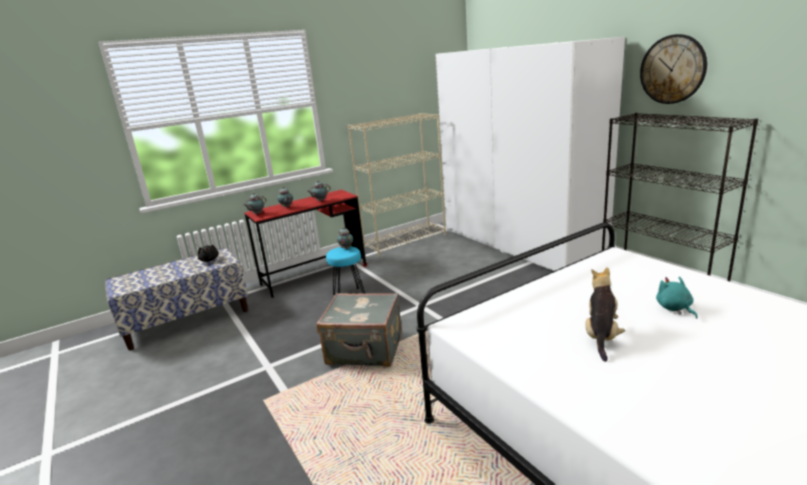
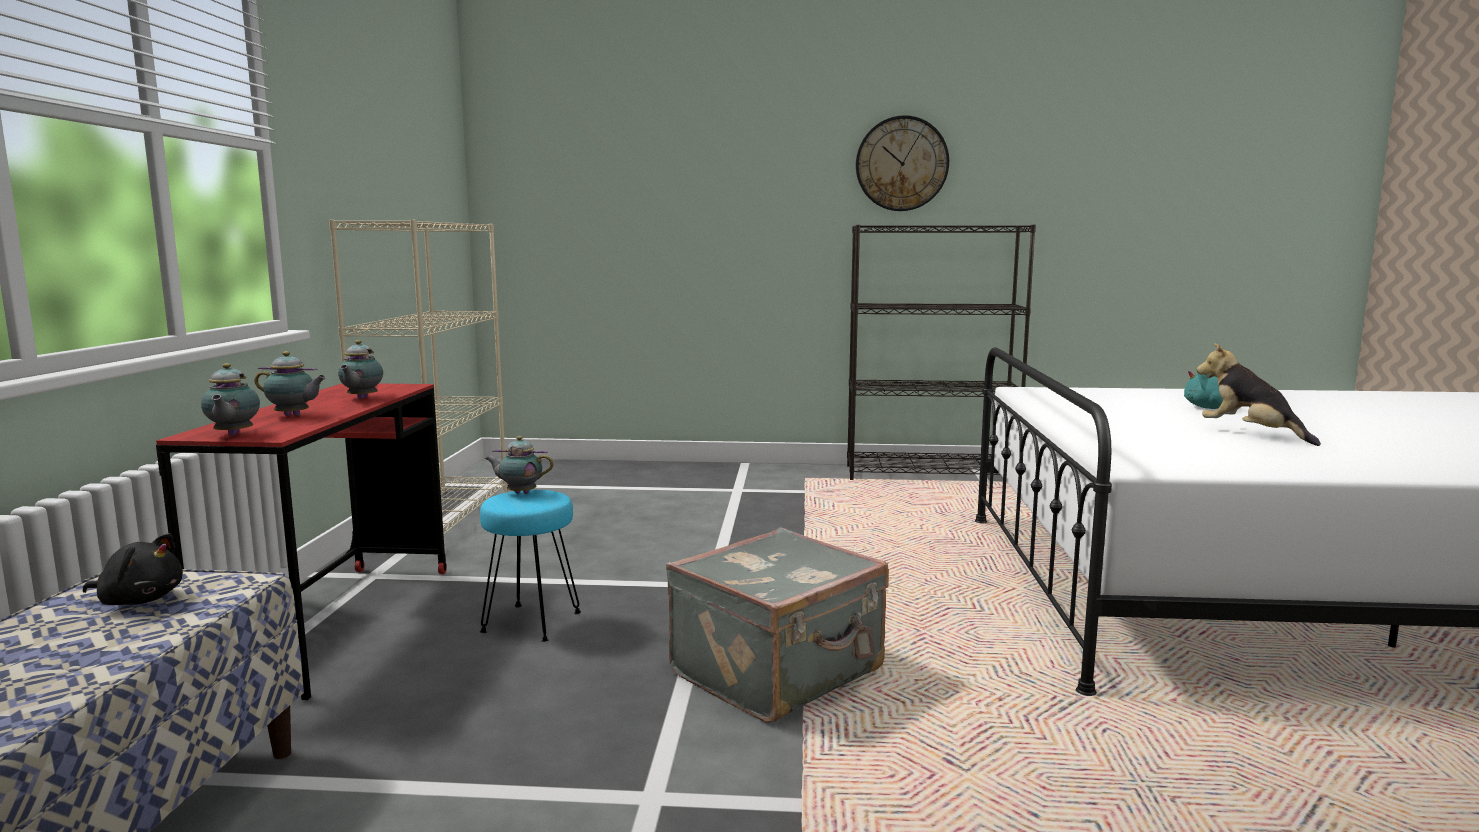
camera: 55 degrees left, 10 degrees down
white wardrobe [435,37,625,271] -> none

